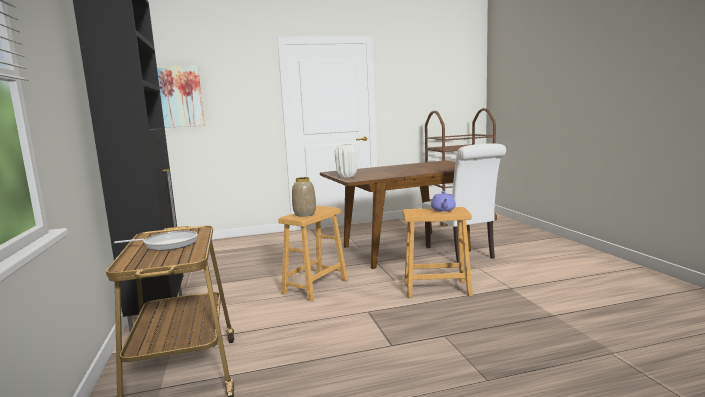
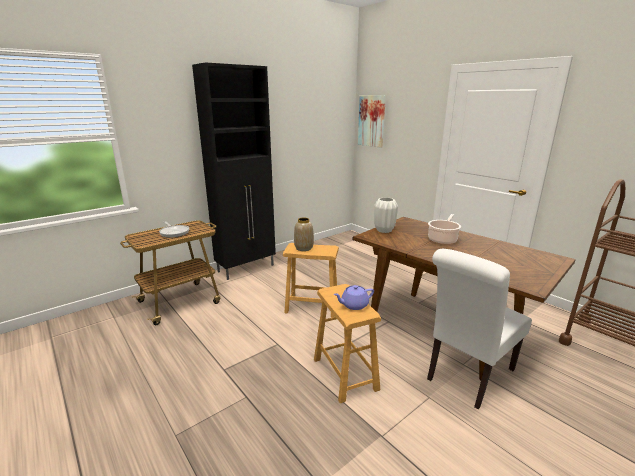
camera: 65 degrees right, 10 degrees up
none -> cooking pot [428,214,461,244]

